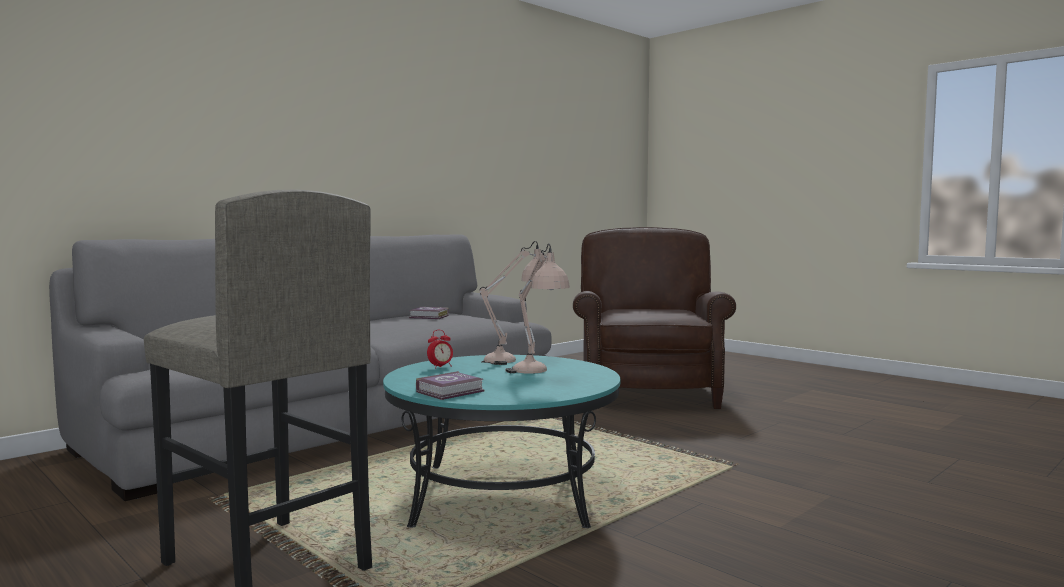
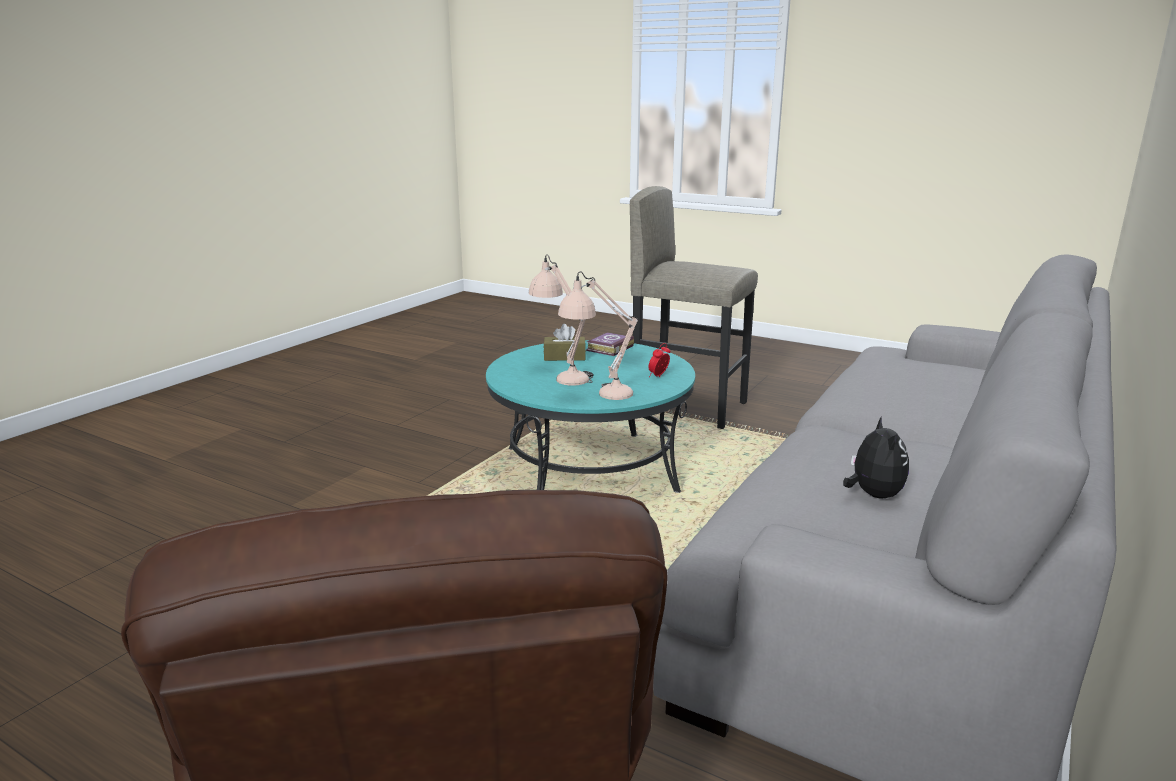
camera: 165 degrees right, 15 degrees up
book [409,307,449,319] -> plush toy [843,416,909,499]
none -> brown tissue box [543,324,586,361]

